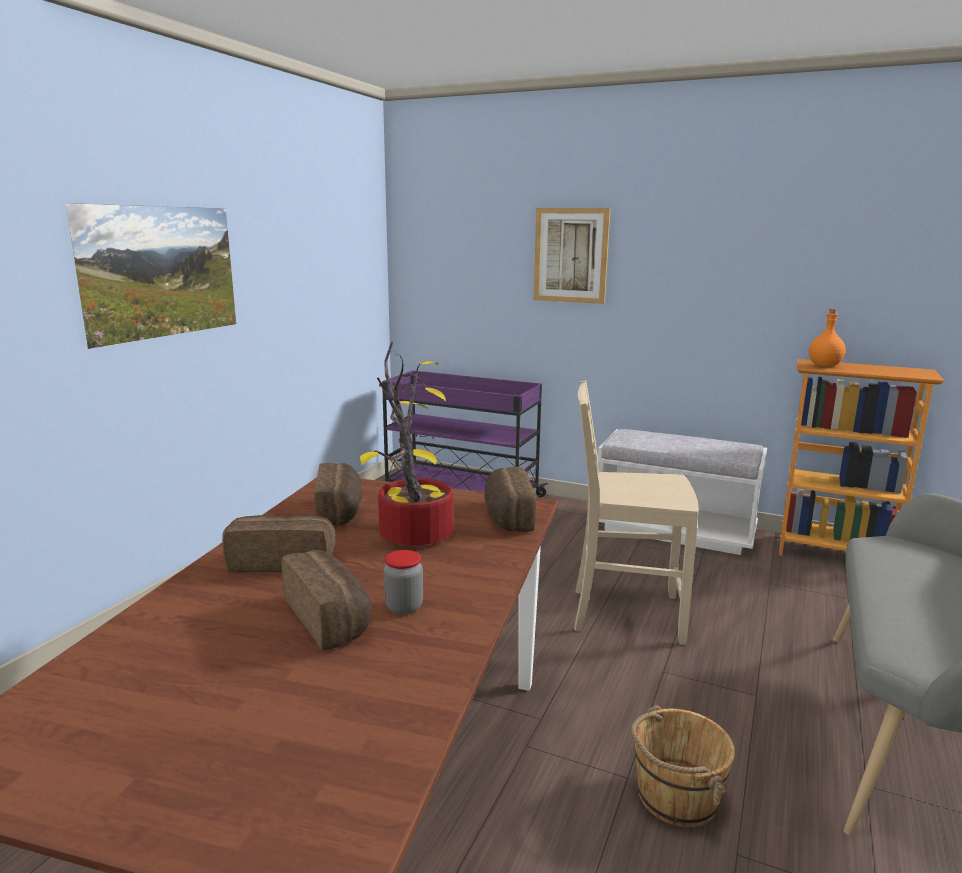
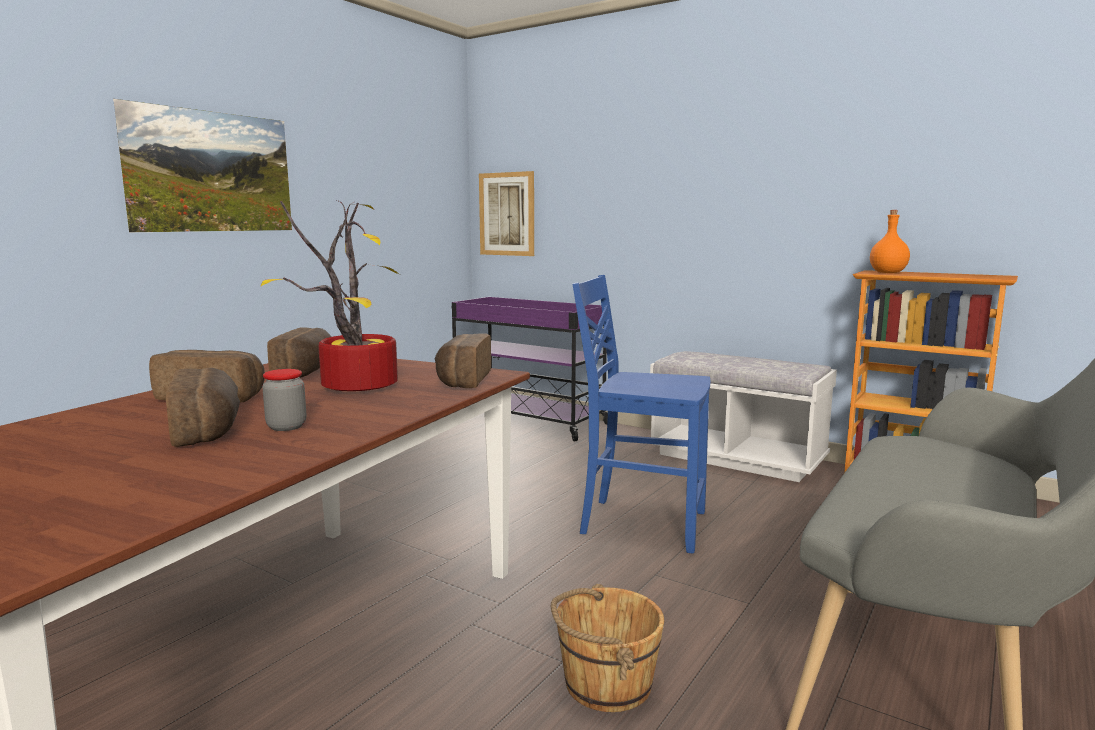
camera: 10 degrees right, 5 degrees down
picture [534,208,611,304] -> picture moved to [479,171,534,256]
beige chair [574,381,699,645] -> blue chair [573,275,710,553]

